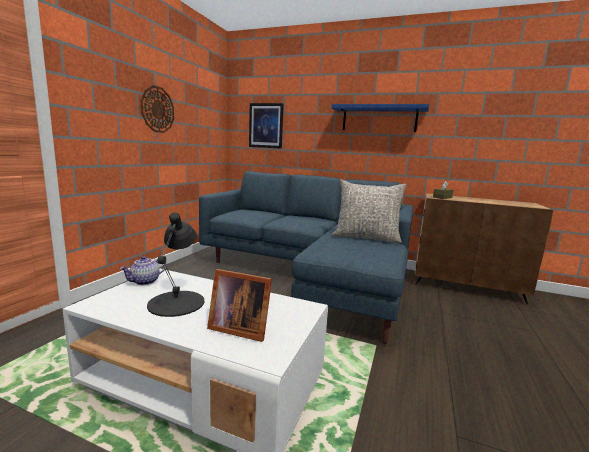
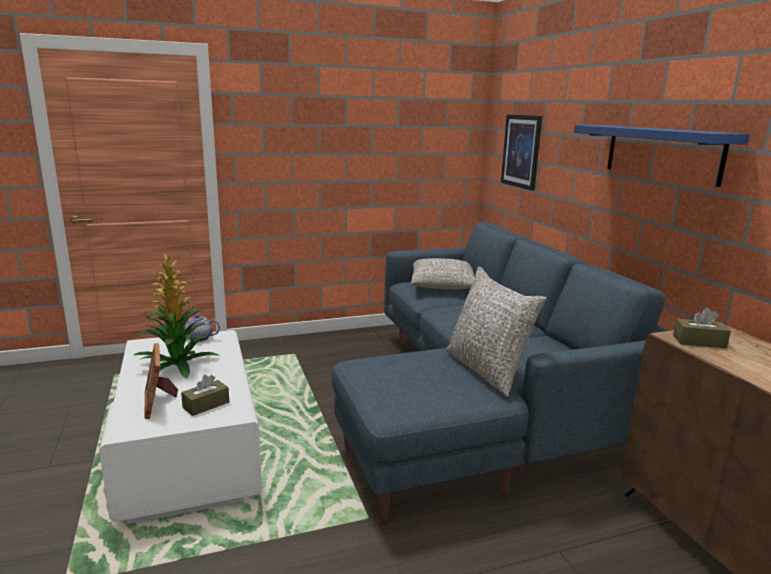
camera: 50 degrees right, 5 degrees up
wall clock [141,85,174,133] -> none
black table lamp [147,212,204,317] -> potted plant [134,254,219,379]
none -> brown tissue box [181,375,229,416]
none -> grey pillow [411,258,475,289]

